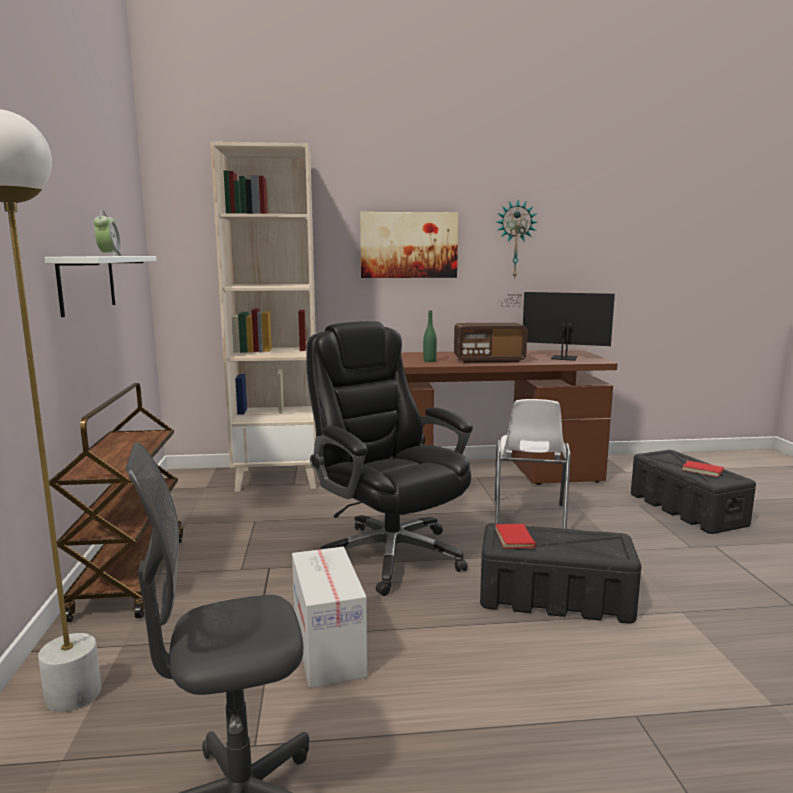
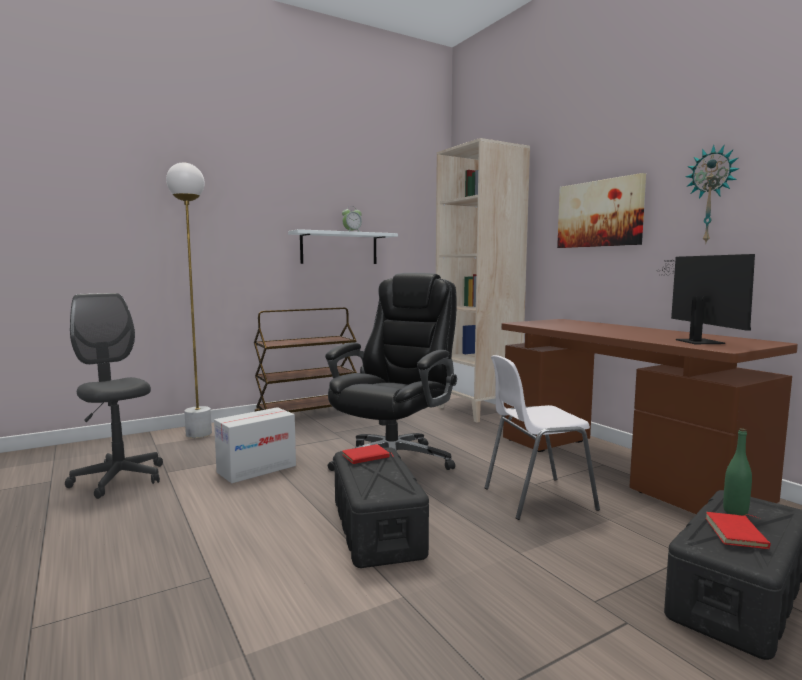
camera: 65 degrees right, 5 degrees down
green bottle [423,310,437,362] -> green bottle moved to [723,428,752,516]
radio [454,323,527,363] -> none

